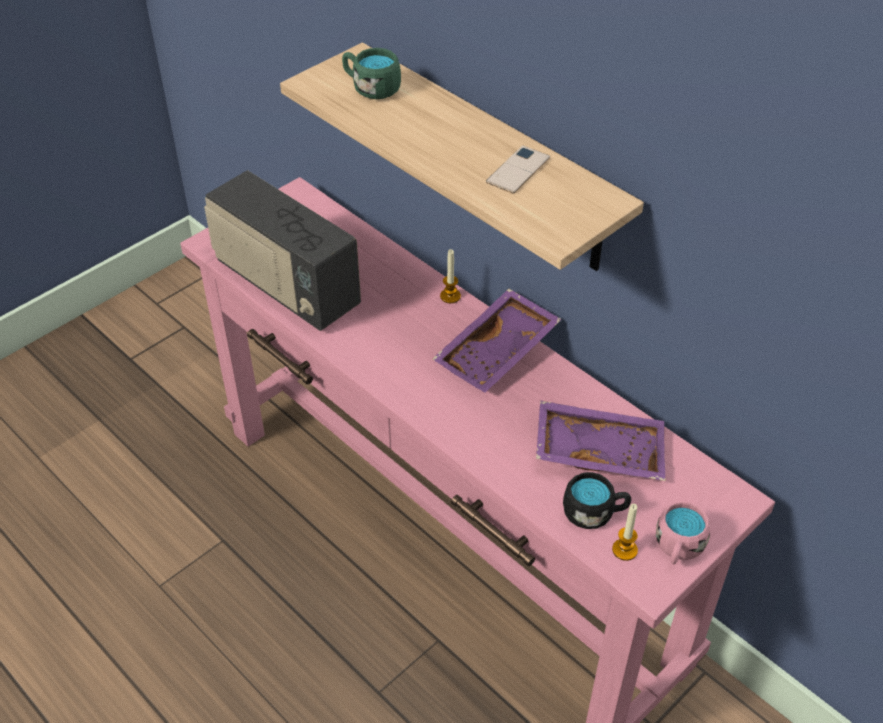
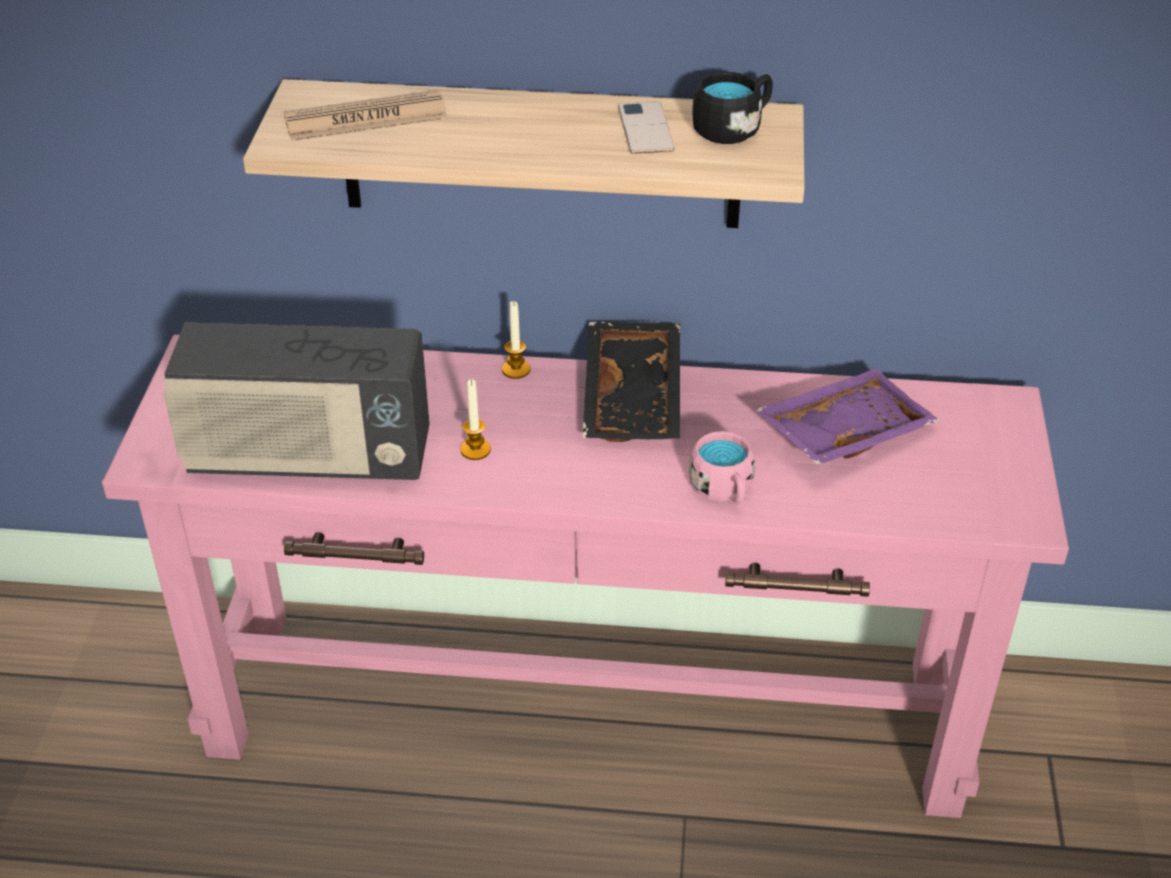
camera: 40 degrees left, 5 degrees down
green mug [342,48,401,99] -> newspaper [283,90,448,141]
purple tray [433,289,562,393] -> black tray [583,322,680,442]
black mug [563,472,631,529] -> black mug moved to [693,72,773,144]
candle [612,504,638,561] -> candle moved to [460,379,491,460]
pink mug [656,501,710,564] -> pink mug moved to [689,431,755,503]

